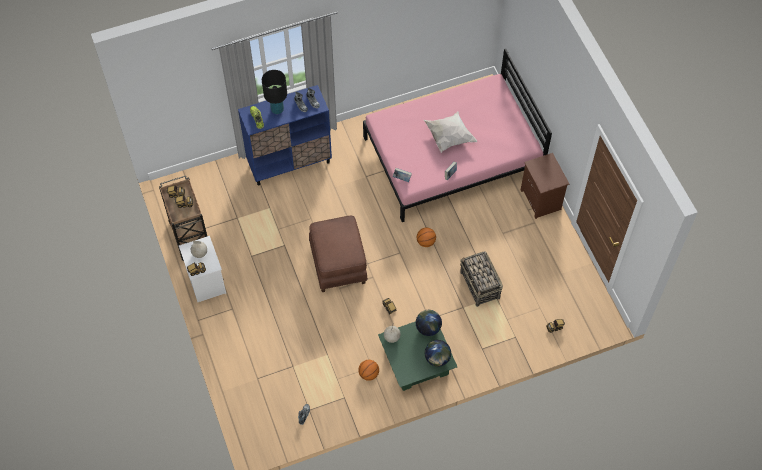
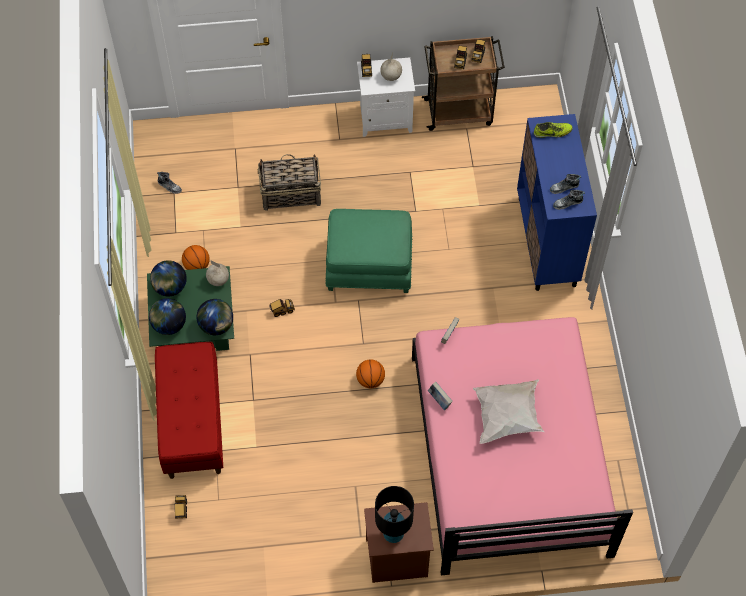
camera: 105 degrees right, 0 degrees up
black table lamp [262,70,287,114] -> black table lamp moved to [375,486,414,543]
brown ottoman [309,216,367,292] -> green ottoman [325,209,412,293]
basket [460,251,503,307] -> basket moved to [258,154,321,211]
none -> globe [150,260,187,297]
none -> red bench [155,342,223,479]

